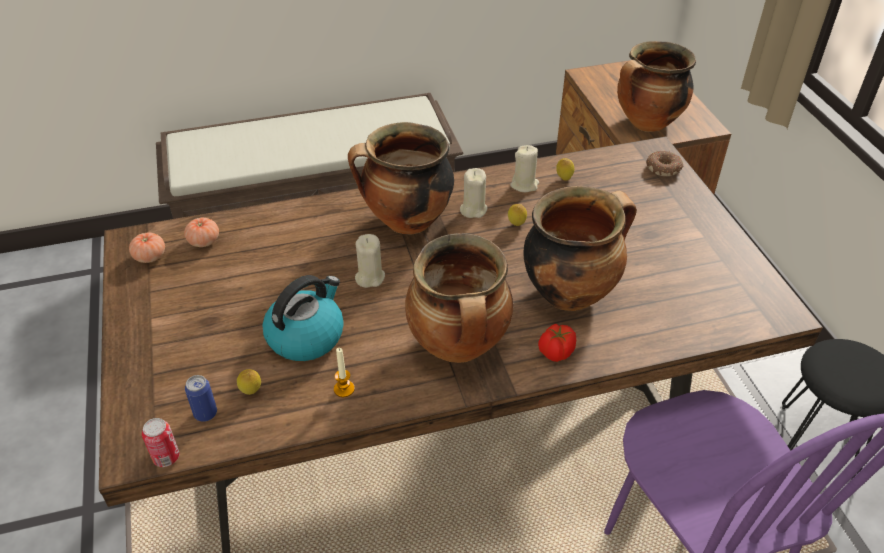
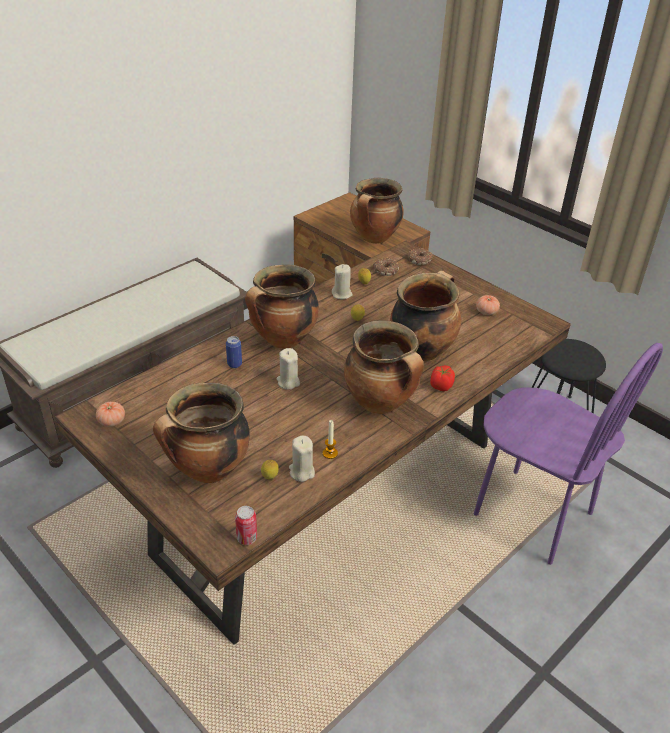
camera: 30 degrees left, 5 degrees down
tomato [184,218,219,247] -> tomato moved to [476,295,500,315]
can [185,375,217,422] -> can moved to [226,336,242,368]
kettle [262,275,344,361] -> none
beige candle [460,168,487,218] -> beige candle moved to [289,436,315,482]
none -> cooking pot [153,383,249,483]
none -> donut [373,258,399,276]

